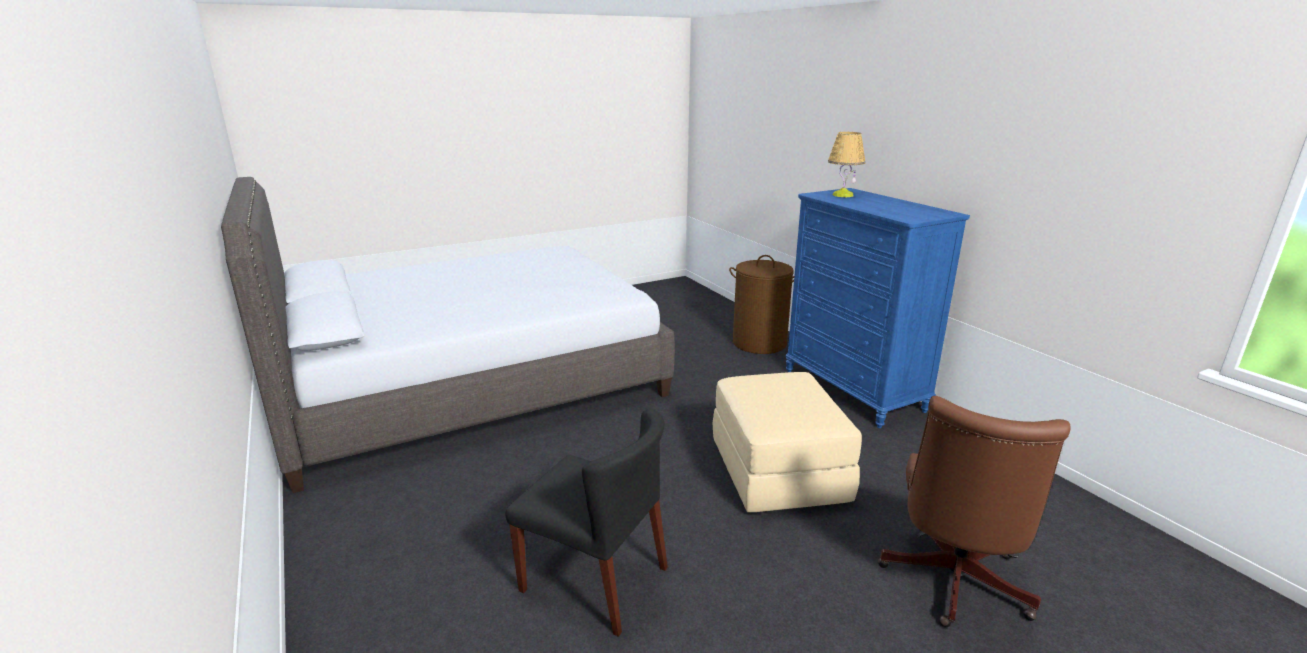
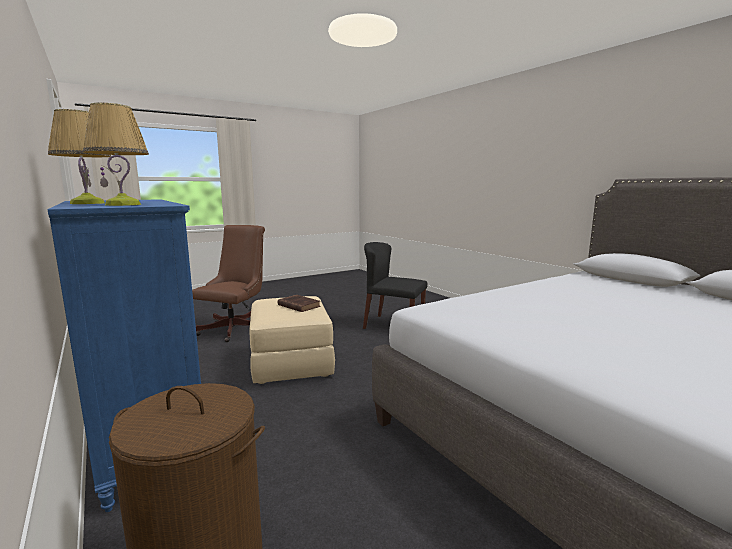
camera: 175 degrees right, 10 degrees down
none -> table lamp [48,109,111,204]
none -> brown book [278,295,320,312]

